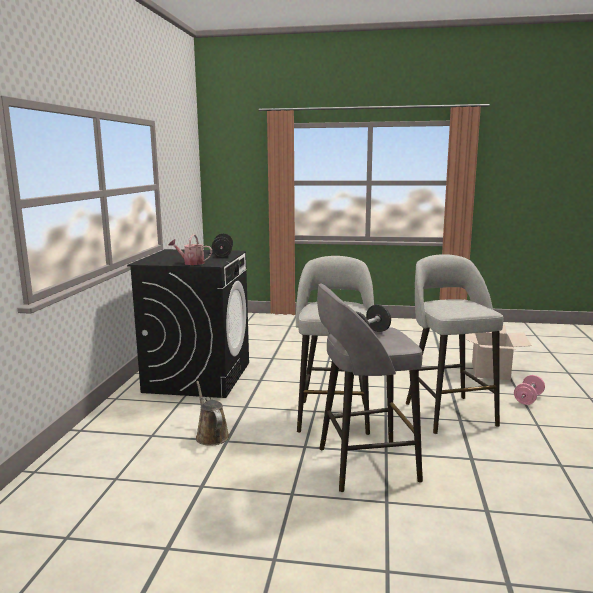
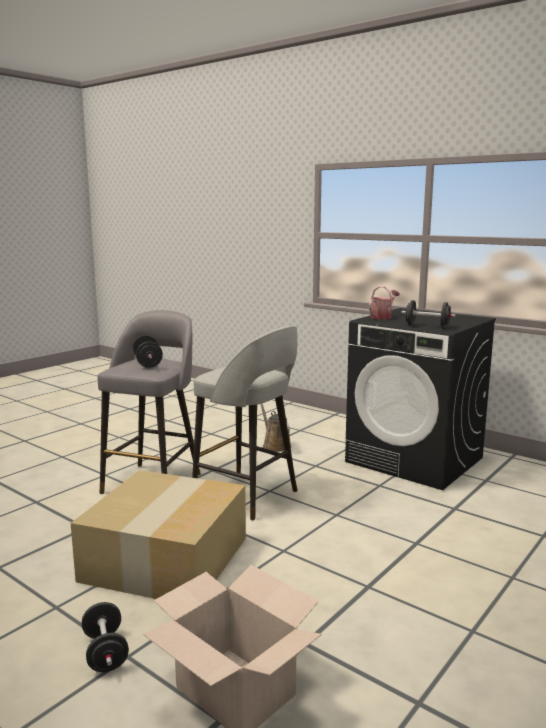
camera: 120 degrees right, 0 degrees up
brown watering can [196,381,229,445] -> brown watering can turned 120 degrees counterclockwise [261,404,291,452]
grey stool [406,254,504,434] -> cardboard box [71,470,246,599]
pink dumbbell [514,375,545,405] -> black dumbbell [82,602,129,672]

